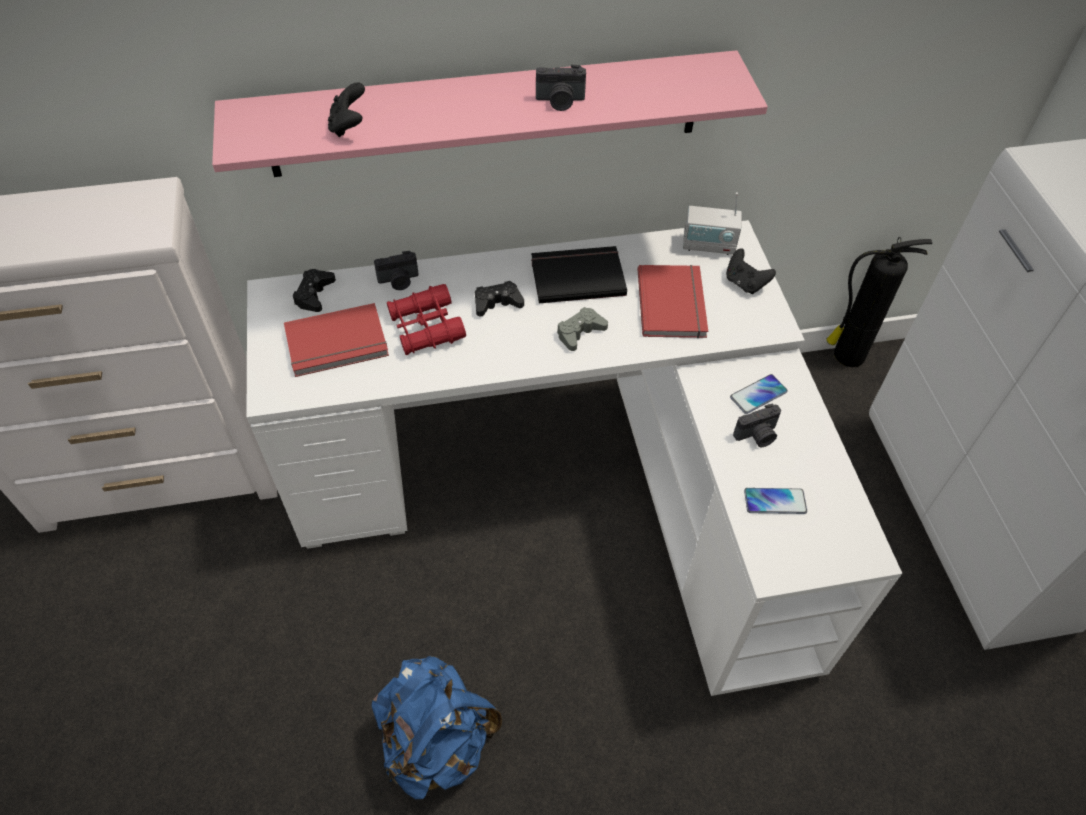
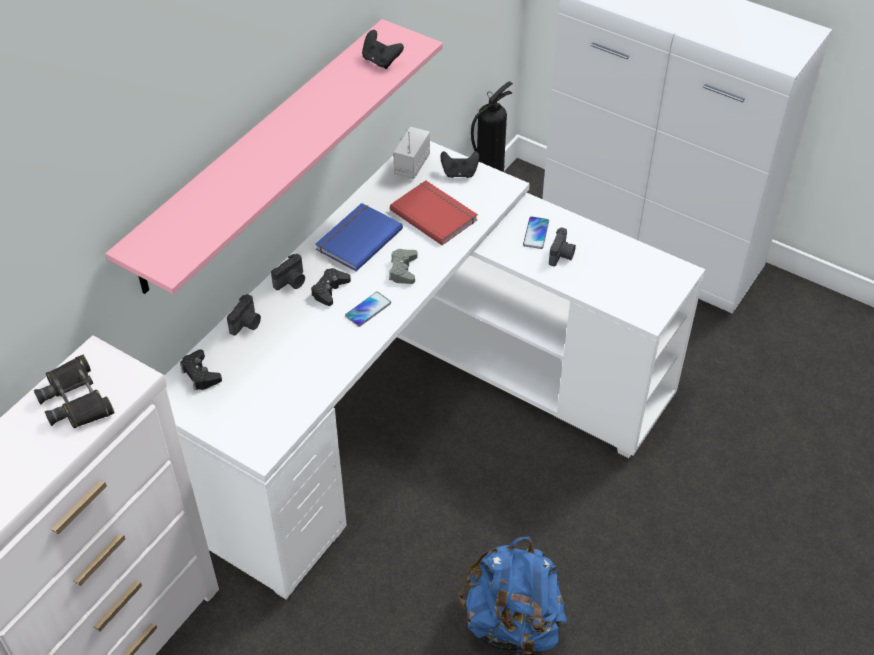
camera: 45 degrees left, 5 degrees down
red book [284,303,389,377] -> none
black game controller [328,82,365,137] -> black game controller moved to [362,30,404,69]
red binoculars [387,284,466,355] -> none
black book [531,246,627,303] -> blue book [315,203,403,271]
camera [536,65,586,111] -> camera moved to [271,254,305,290]
radio [683,192,742,255] -> radio turned 150 degrees clockwise [393,127,430,179]
phone [744,488,807,514] -> phone moved to [345,292,391,327]
none -> black binoculars [34,355,114,428]

